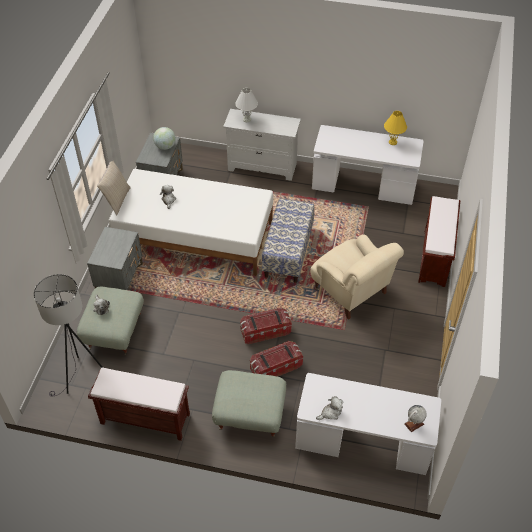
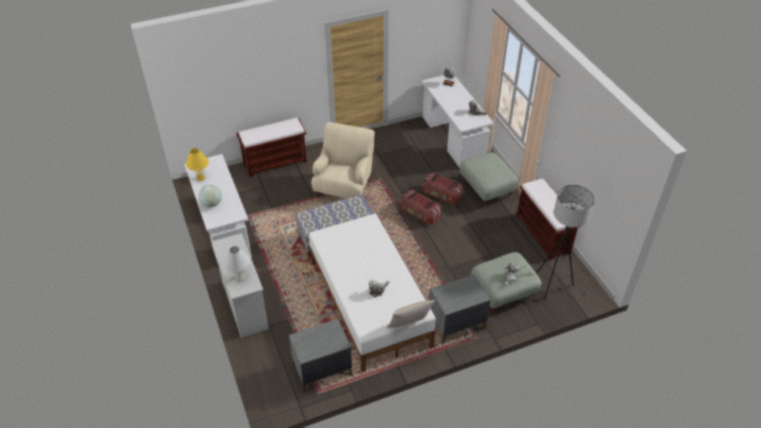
camera: 125 degrees left, 5 degrees down
globe [153,127,176,150] -> globe moved to [199,185,222,207]

